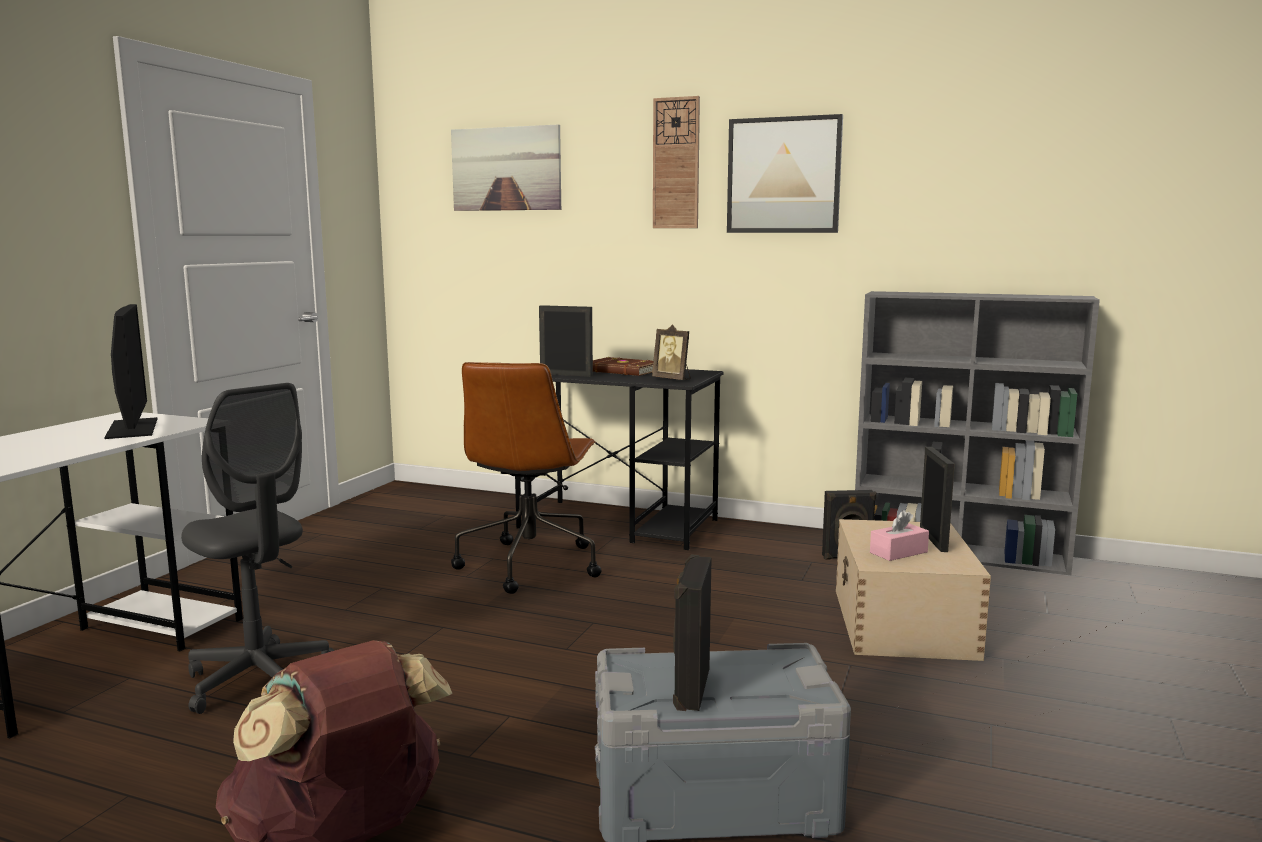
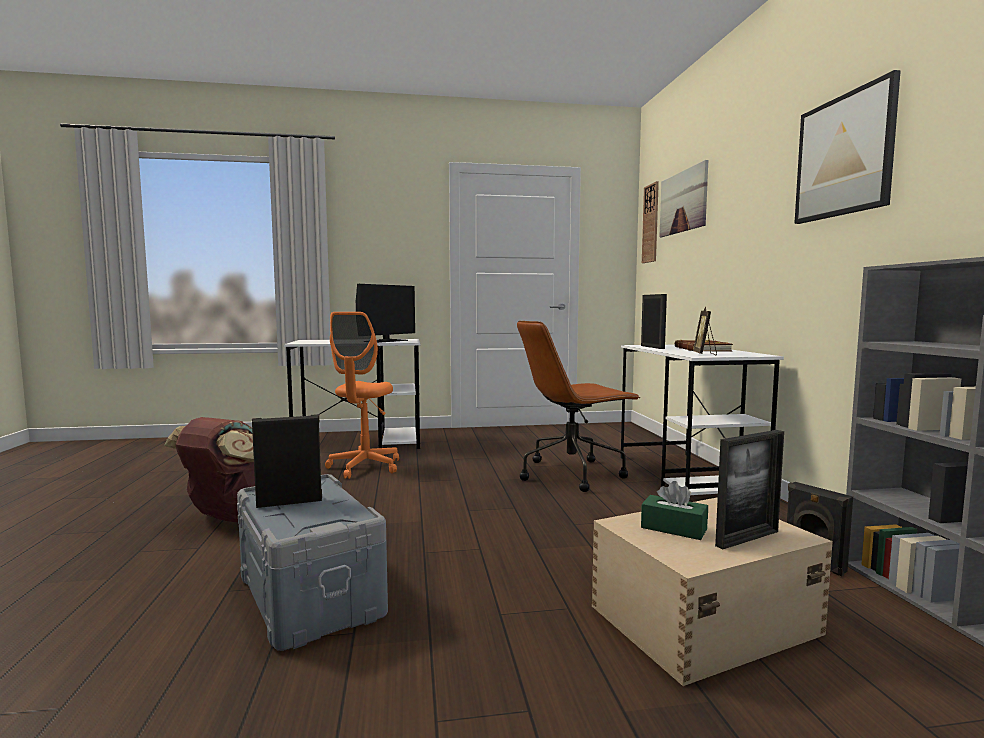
camera: 60 degrees right, 5 degrees down
grey office chair [181,383,335,714] -> orange office chair [325,312,399,479]
black desk [515,369,724,550] -> white desk [620,345,784,495]
wall clock [653,96,700,228] -> wall clock moved to [642,181,659,263]
pink tissue box [870,510,929,561] -> green tissue box [641,481,708,540]

